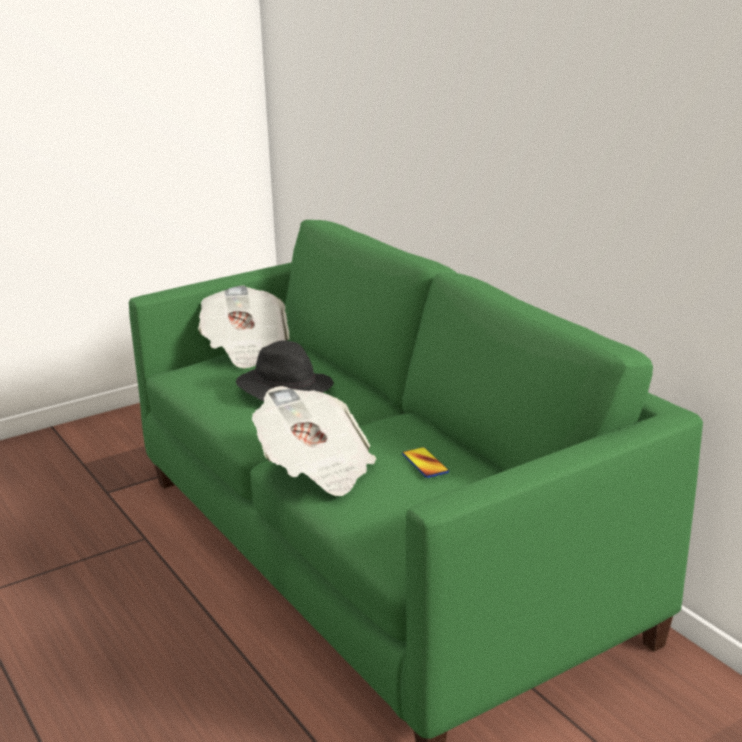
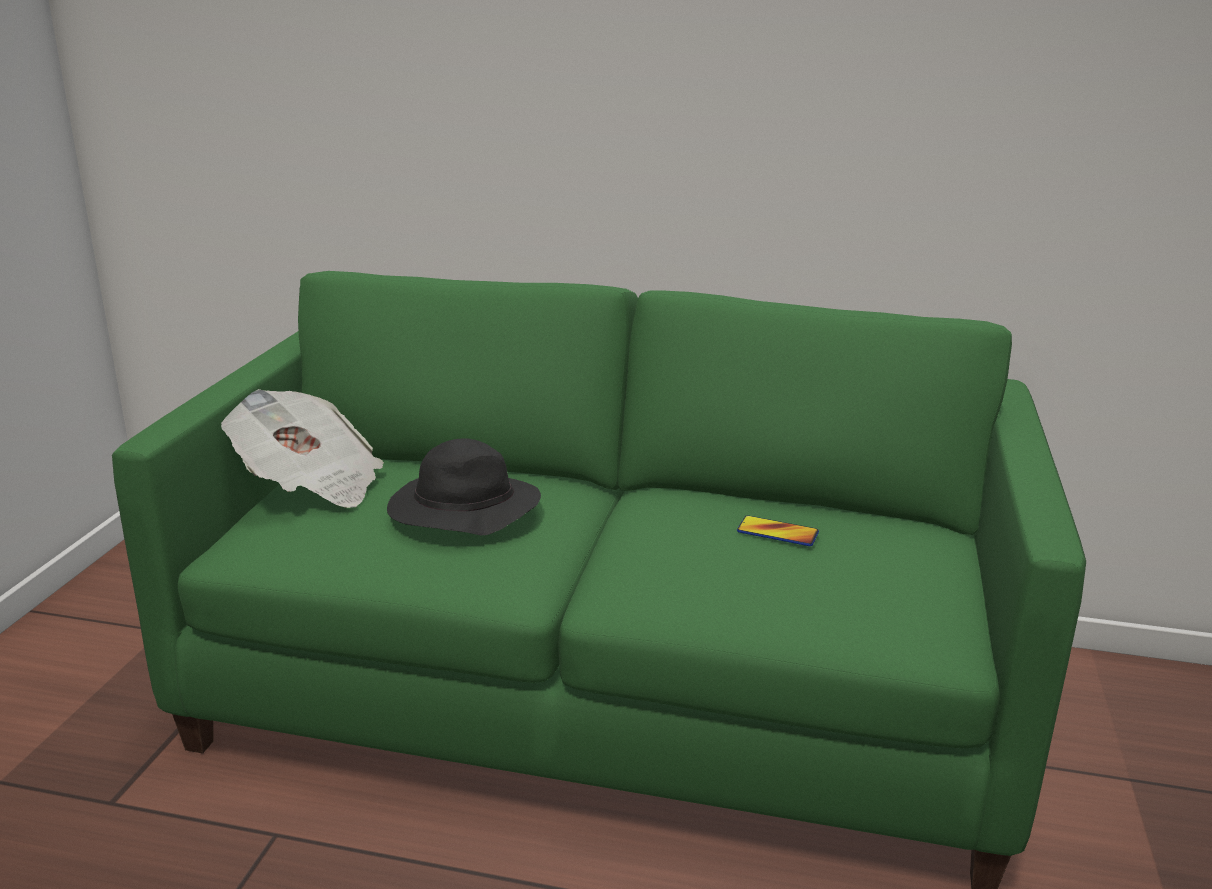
camera: 45 degrees left, 0 degrees up
newspaper [252,386,376,496] -> none

